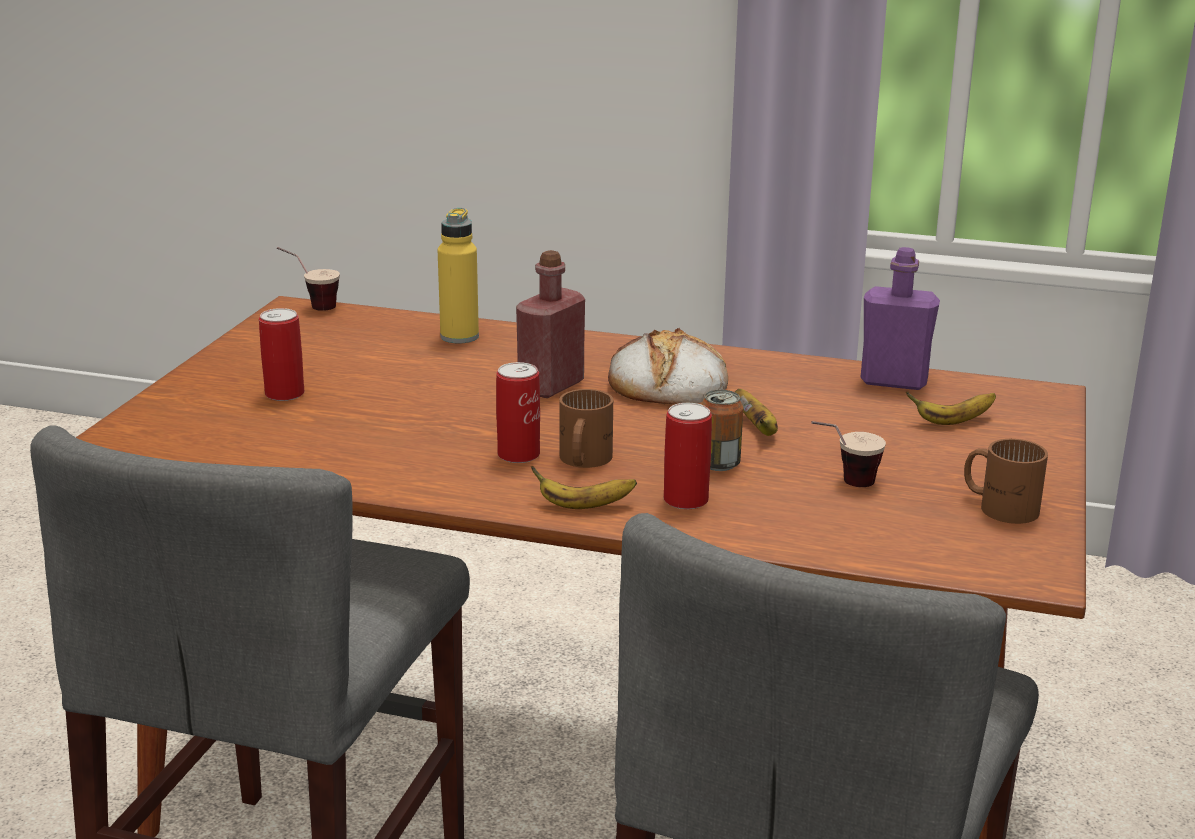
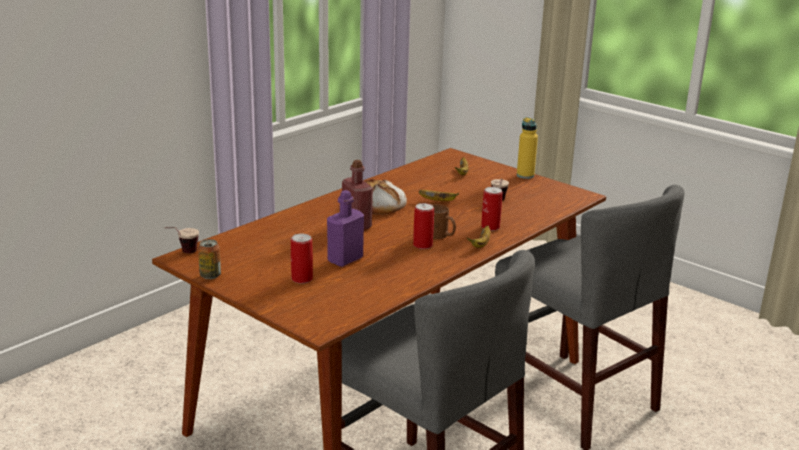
camera: 65 degrees left, 0 degrees up
yellow bottle [438,208,479,343] -> yellow bottle moved to [517,117,538,179]
can [701,390,743,471] -> can moved to [198,239,221,279]
purple bottle [860,247,940,390] -> purple bottle moved to [327,190,364,267]
brown mug [964,439,1048,524] -> none

